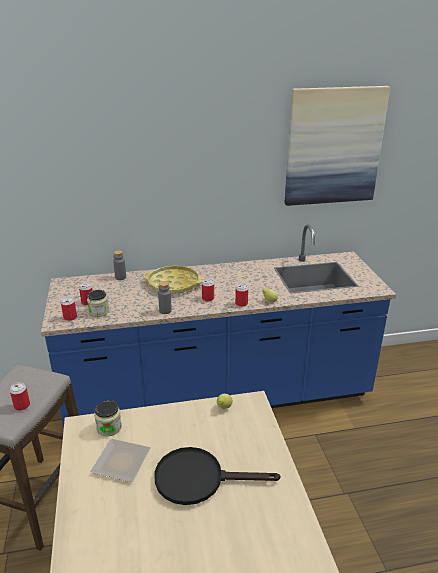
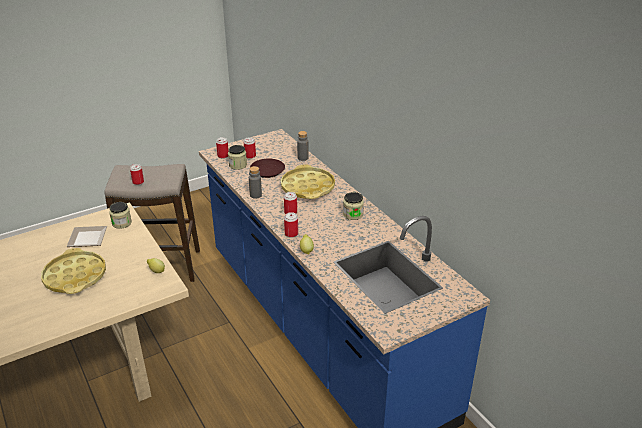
camera: 70 degrees right, 5 degrees up
black frying pan [155,447,281,505] -> yellow tray [41,248,106,294]
picture [284,86,390,206] -> none
none -> brown plate [250,159,285,178]
none -> jar [343,192,364,220]

